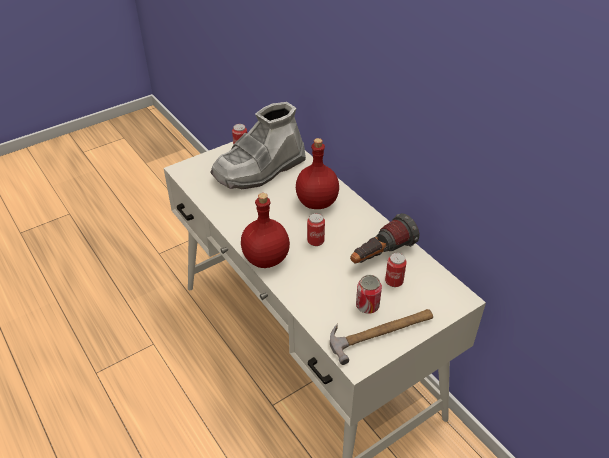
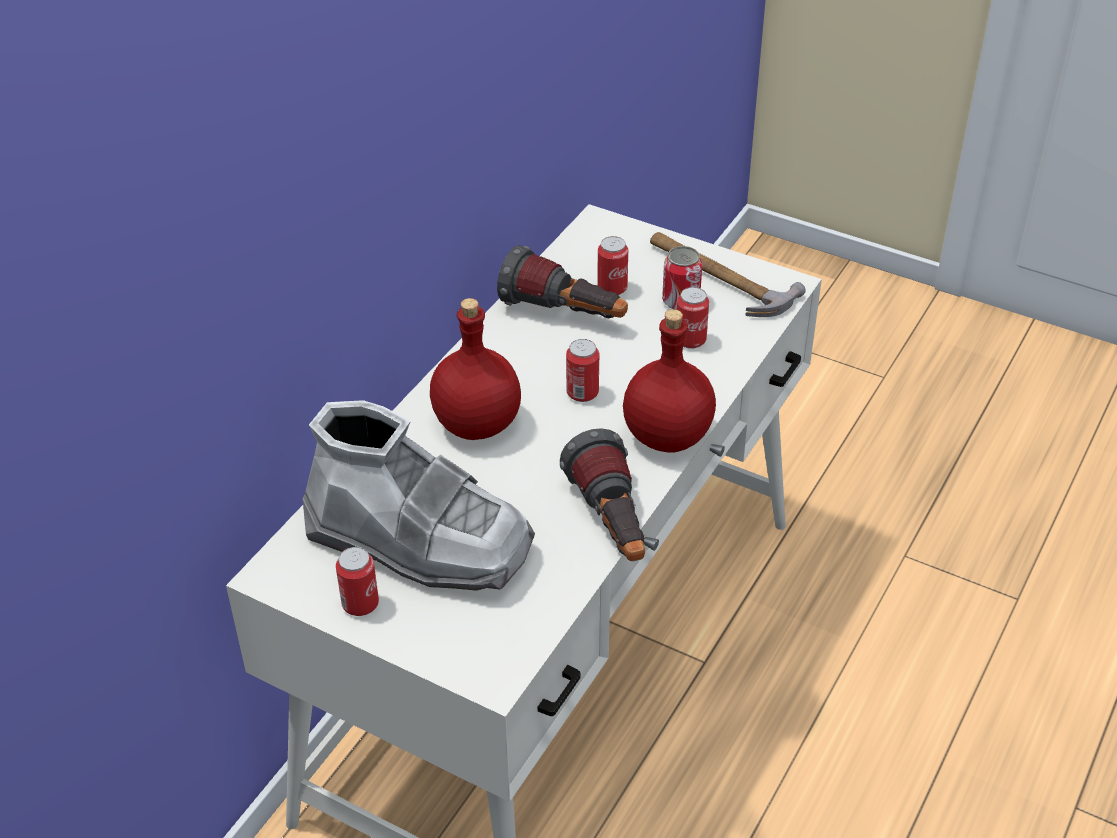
camera: 115 degrees left, 0 degrees up
none -> flashlight [560,428,645,561]
none -> can [677,287,709,349]

